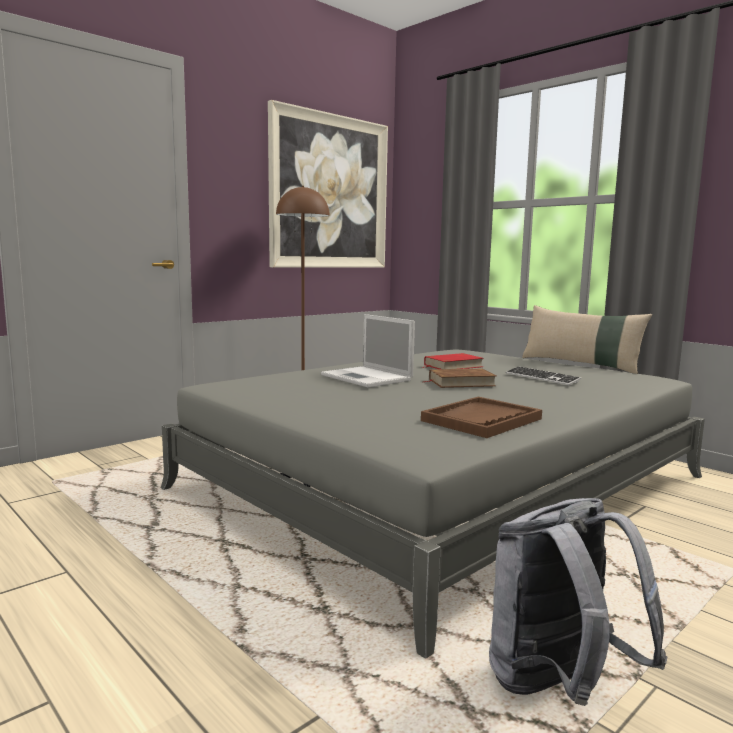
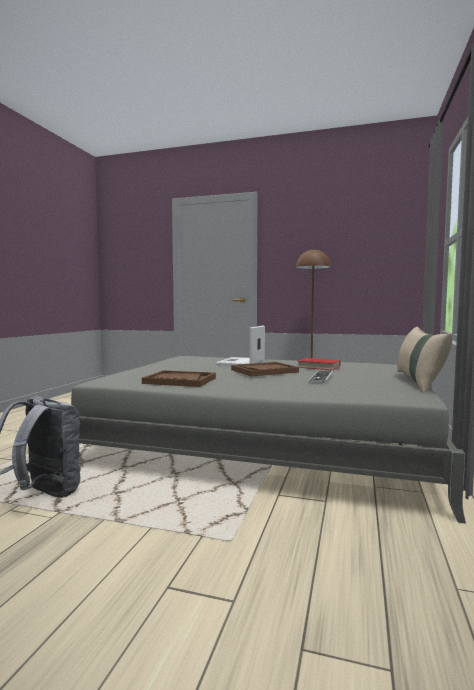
camera: 60 degrees right, 5 degrees down
picture [268,100,388,268] -> none
brown book [424,369,497,388] -> brown tray [231,362,299,377]

